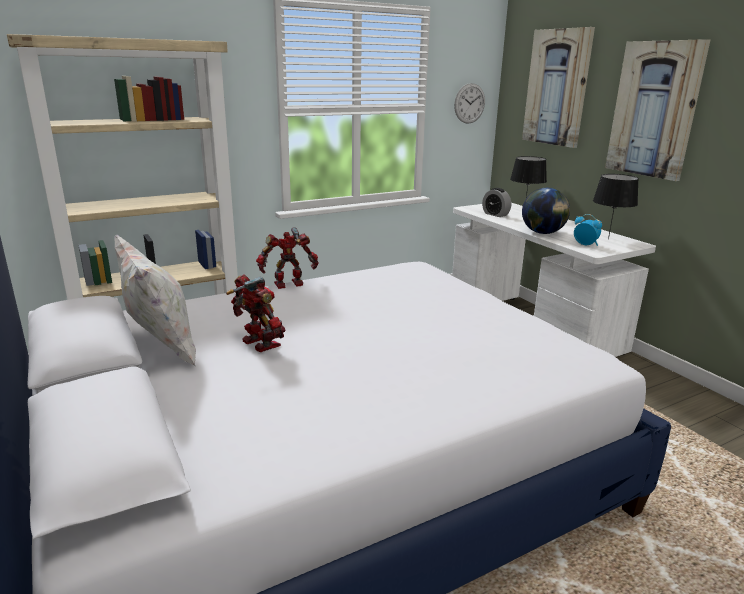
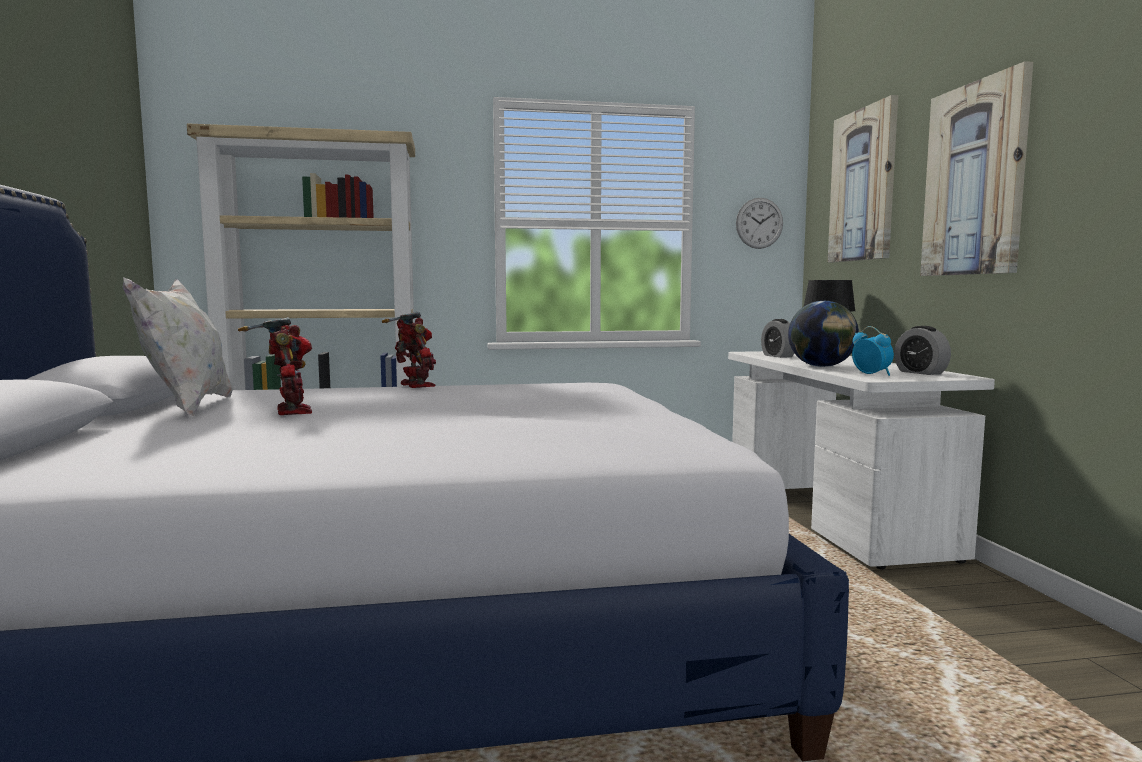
camera: 20 degrees right, 15 degrees down
toy robot [256,227,318,289] -> toy robot turned 60 degrees clockwise [382,312,436,388]
black table lamp [593,174,639,239] -> alarm clock [894,326,951,375]

